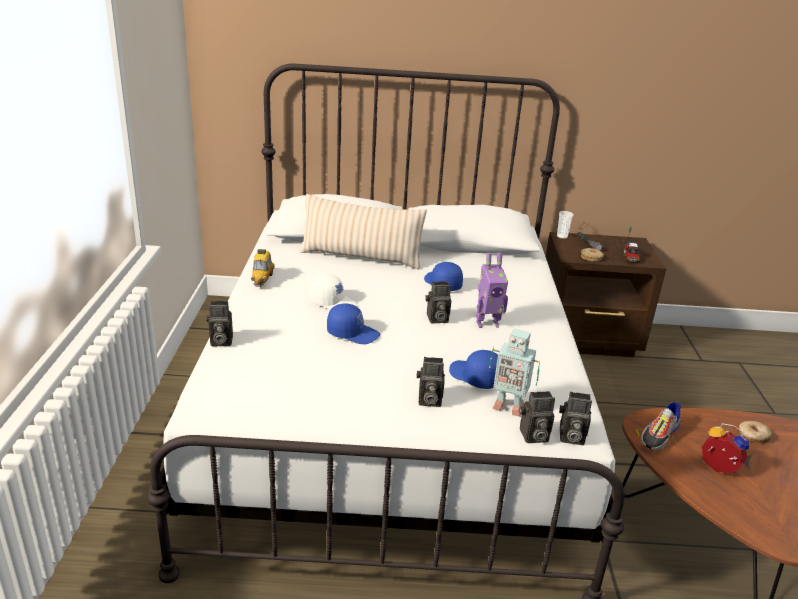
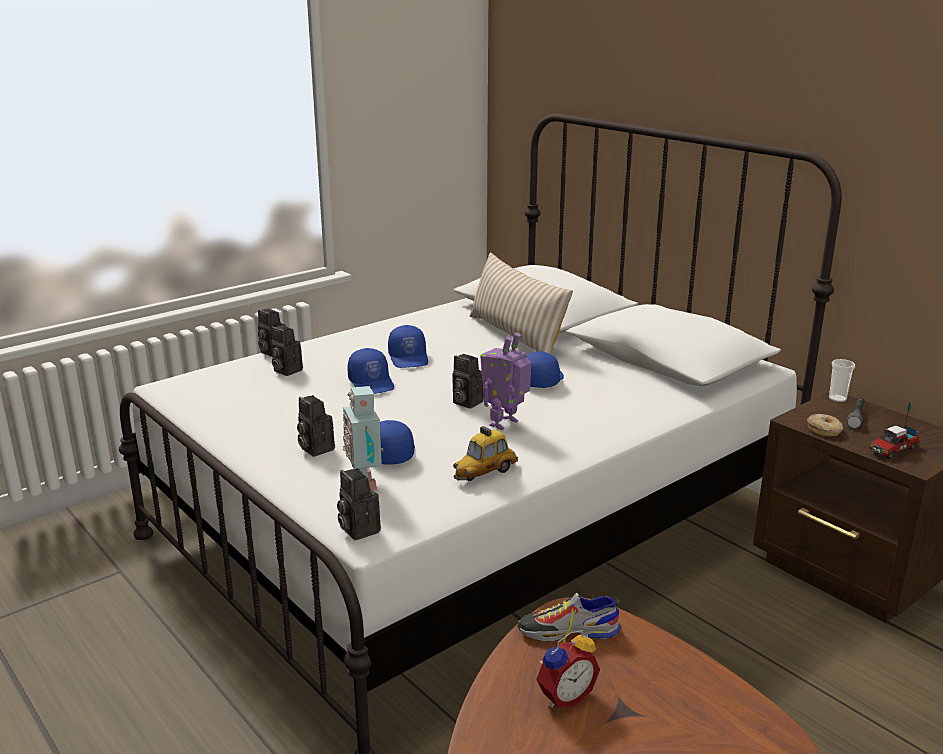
camera: 50 degrees right, 5 degrees down
toy car [251,249,274,287] -> toy car moved to [453,426,518,481]
white cap [310,274,357,310] -> blue cap [388,325,428,368]
toy robot [476,253,508,328] -> toy robot turned 90 degrees clockwise [480,333,532,430]
camera [520,391,555,443] -> camera moved to [271,325,303,376]
alarm clock [701,423,749,474] -> alarm clock turned 60 degrees clockwise [536,630,600,708]
donut [739,421,772,444] -> none

